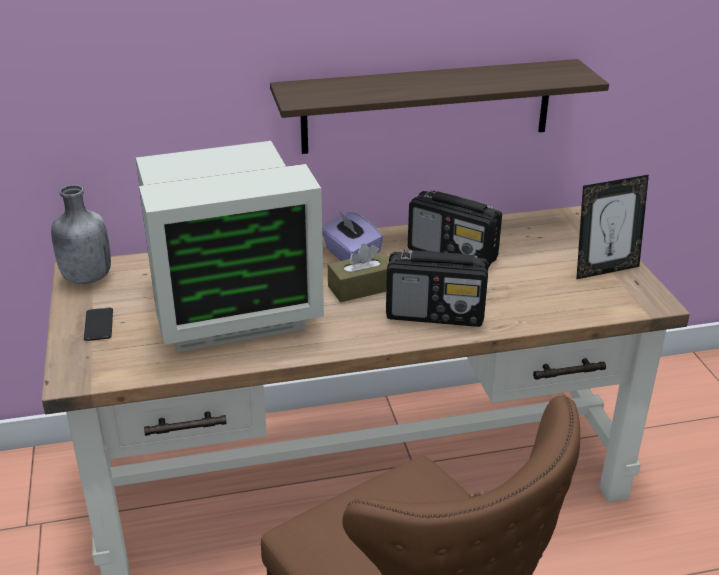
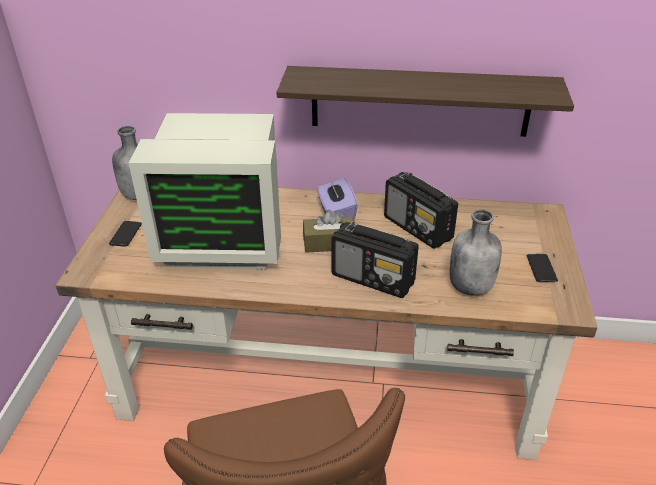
camera: 20 degrees right, 5 degrees up
picture frame [576,175,649,279] -> phone [527,254,558,282]
none -> grey bottle [449,209,502,296]

